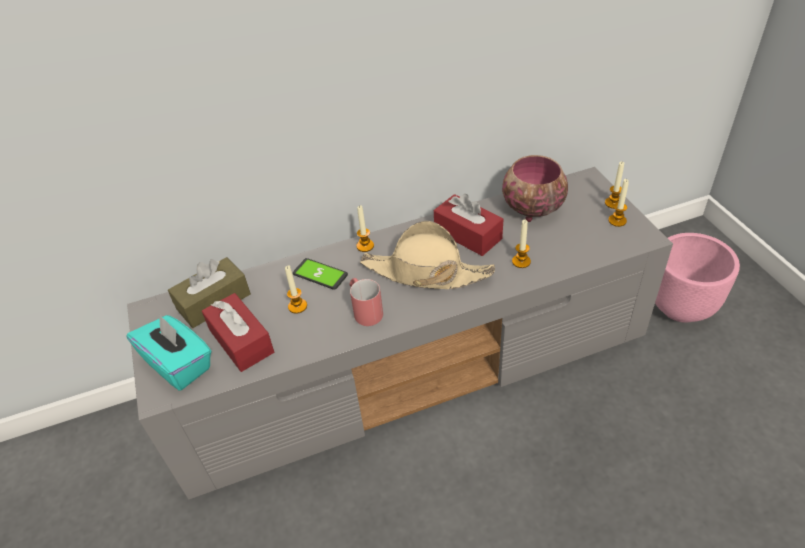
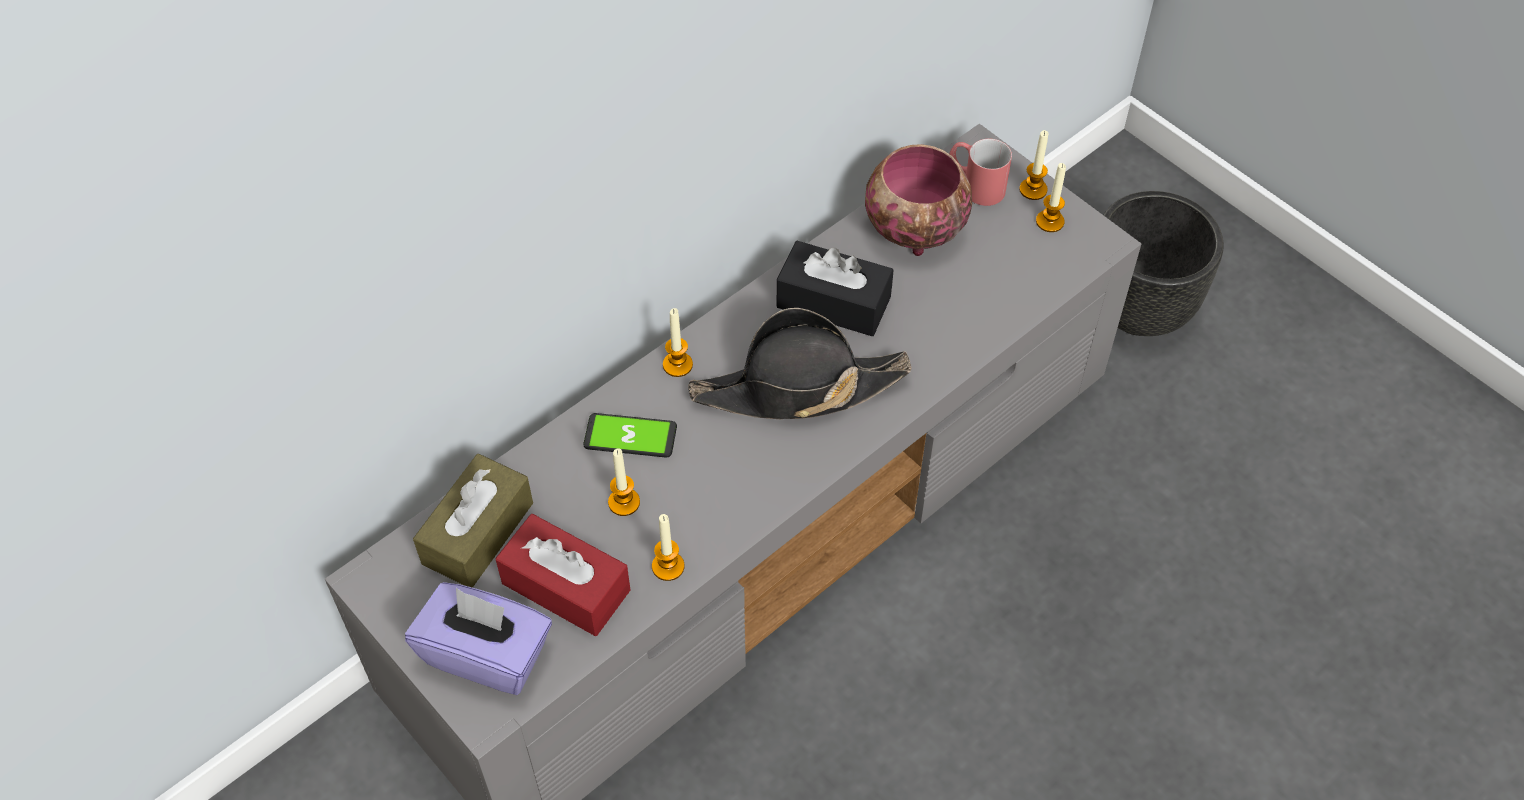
camera: 25 degrees left, 10 degrees up
turquoise tissue box [127,313,211,391] -> purple tissue box [405,582,552,695]
red mug [350,278,383,326] -> red mug moved to [949,139,1012,206]
beige hat [360,221,495,289] -> black hat [688,308,912,419]
red tissue box [434,194,503,256] -> black tissue box [777,241,894,336]
candle [512,220,531,268] -> candle moved to [652,514,684,581]
pink planter [655,233,740,323] -> black planter [1103,191,1224,336]

